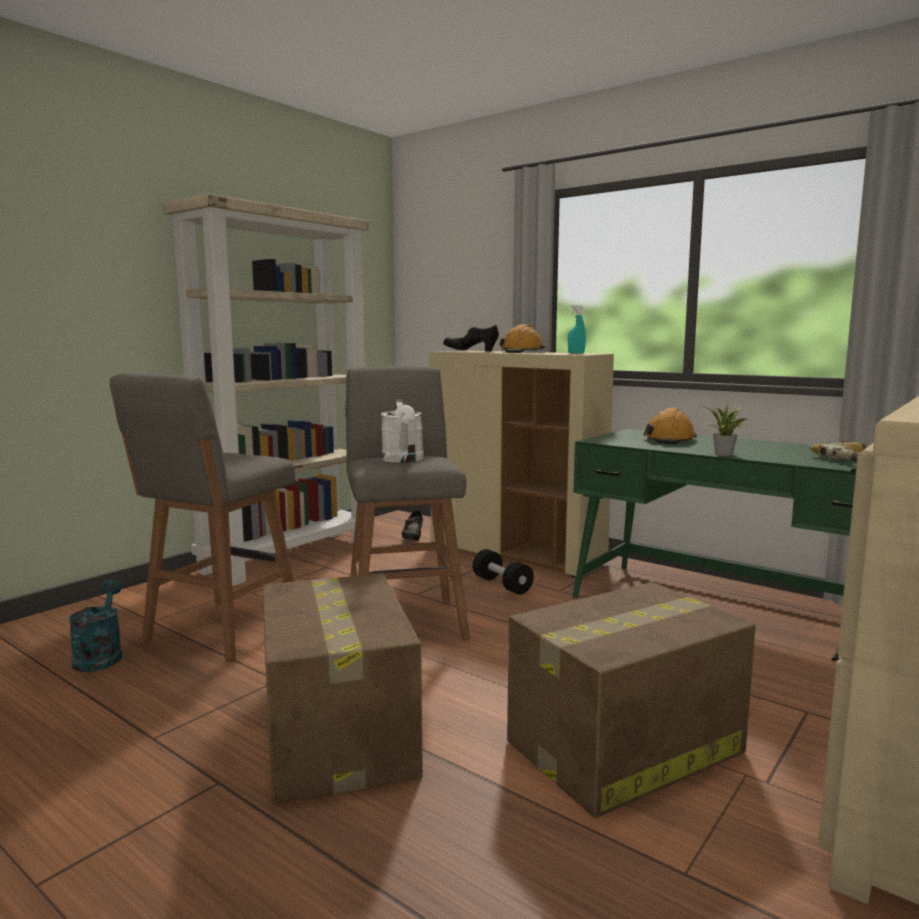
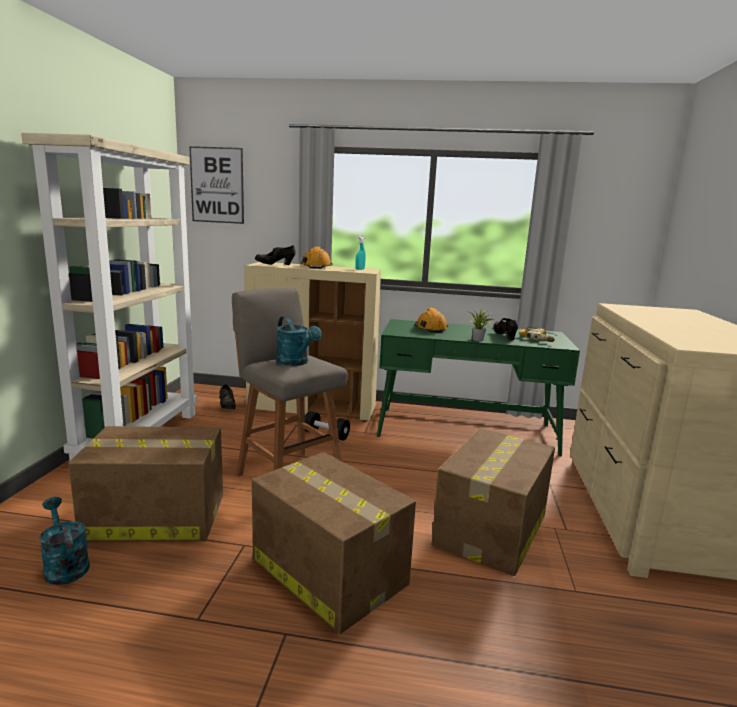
camera: 30 degrees left, 5 degrees up
grey stool [110,373,295,662] -> cardboard box [68,426,223,542]
white watering can [381,399,424,463] -> turquoise watering can [277,316,322,366]
none -> picture [189,146,244,224]
none -> black shoe [493,318,518,340]

